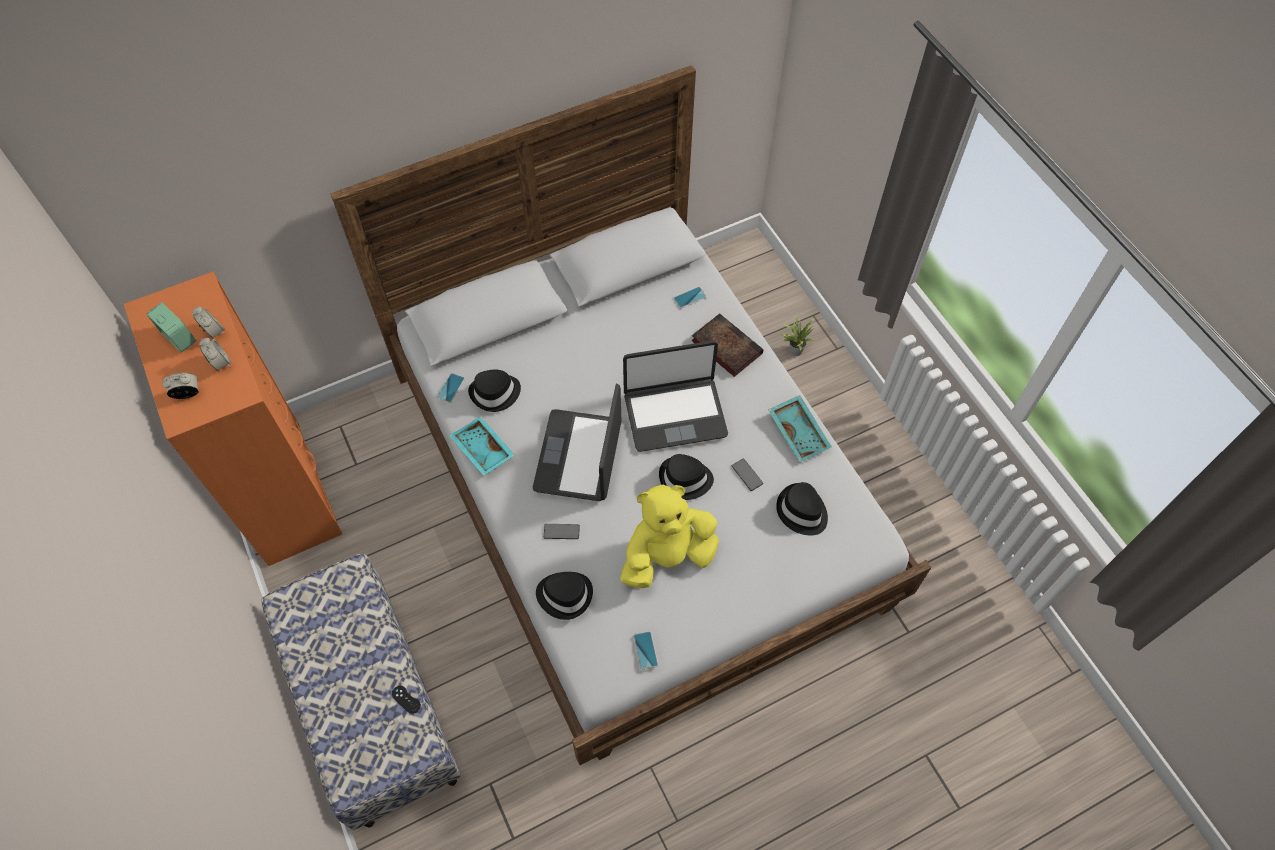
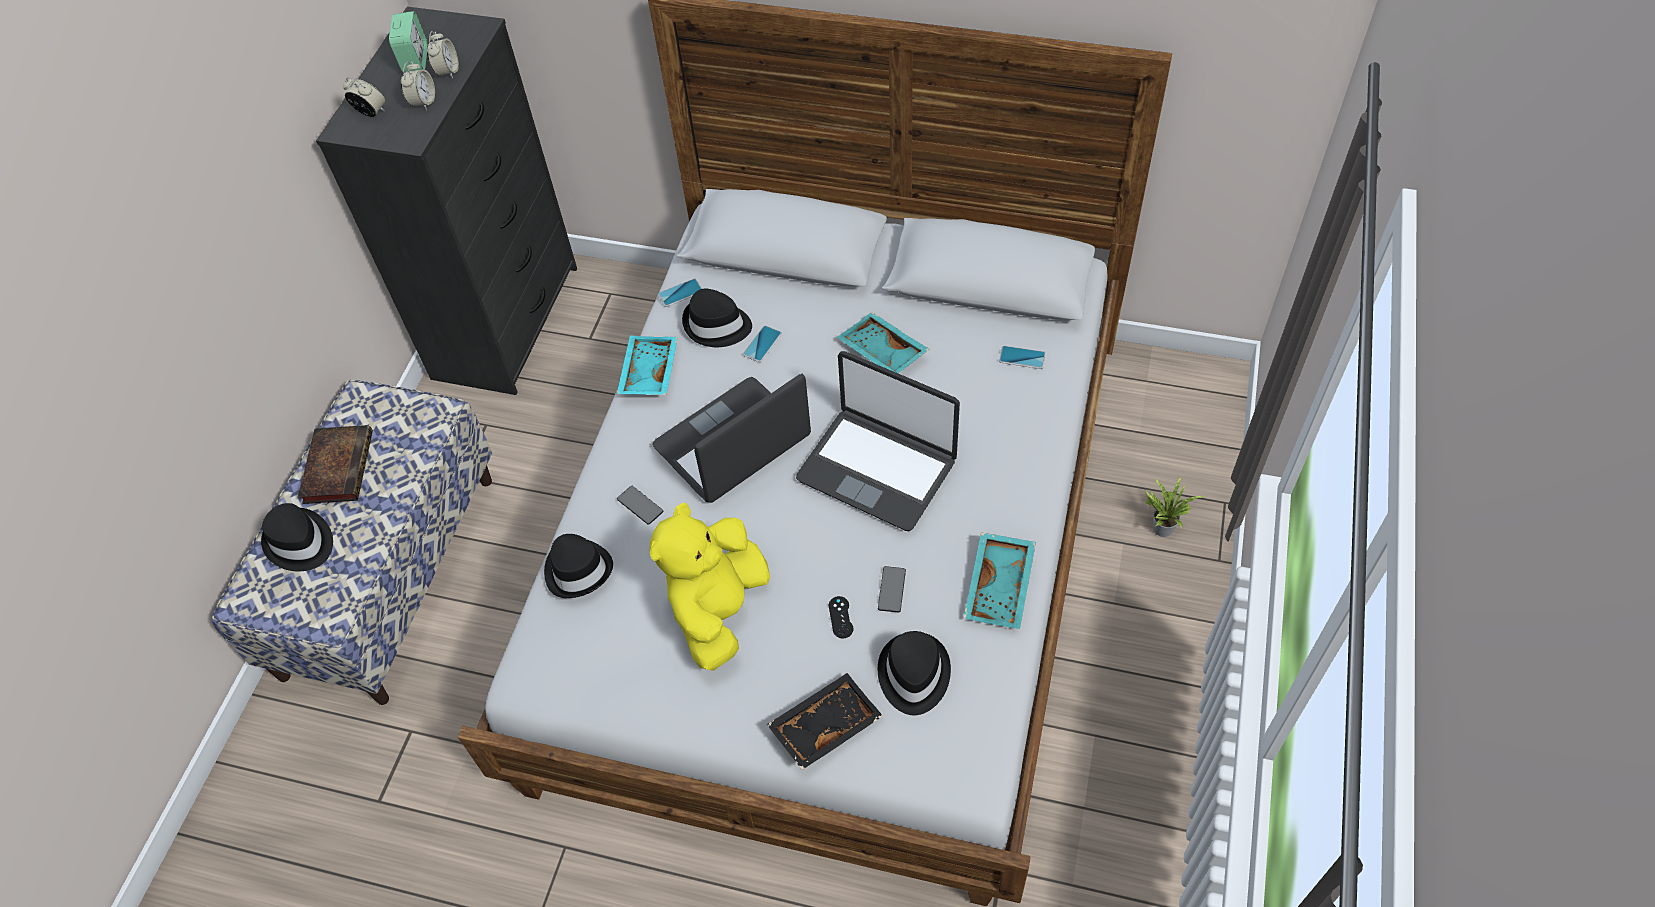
camera: 45 degrees right, 5 degrees down
orange dresser [124,271,342,566] -> black dresser [316,7,577,395]
black game controller [392,686,421,714] -> black game controller moved to [829,596,853,639]
yellow plush toy [620,485,719,588] -> yellow plush toy turned 90 degrees counterclockwise [649,503,770,671]
phone [633,631,659,670] -> phone moved to [743,326,782,362]
black hat [659,454,714,500] -> black hat moved to [261,503,333,571]
book [691,313,763,377] -> book moved to [298,425,373,504]
none -> black tray [767,673,883,770]
none -> turquoise tray [837,312,929,373]

